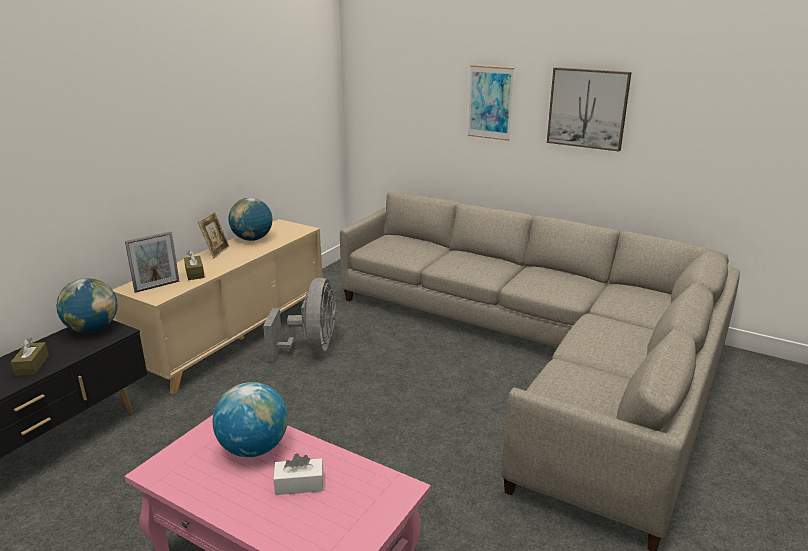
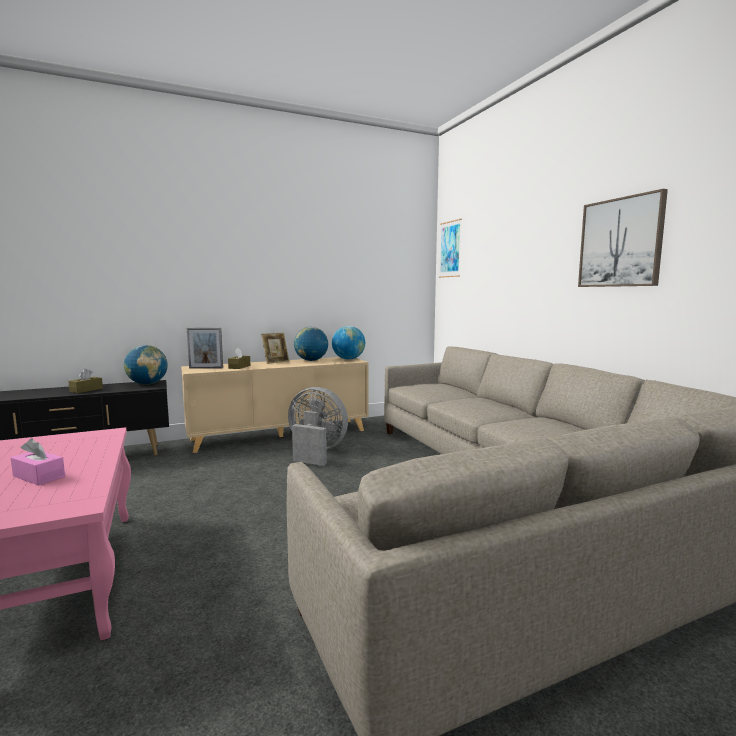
camera: 35 degrees right, 15 degrees down
globe [213,382,288,457] -> globe moved to [332,326,365,360]
grey fan [263,278,336,361] -> grey fan turned 105 degrees counterclockwise [288,387,348,466]
white tissue box [273,453,324,495] -> pink tissue box [11,438,65,486]
picture [467,65,514,141] -> picture moved to [439,219,462,278]

